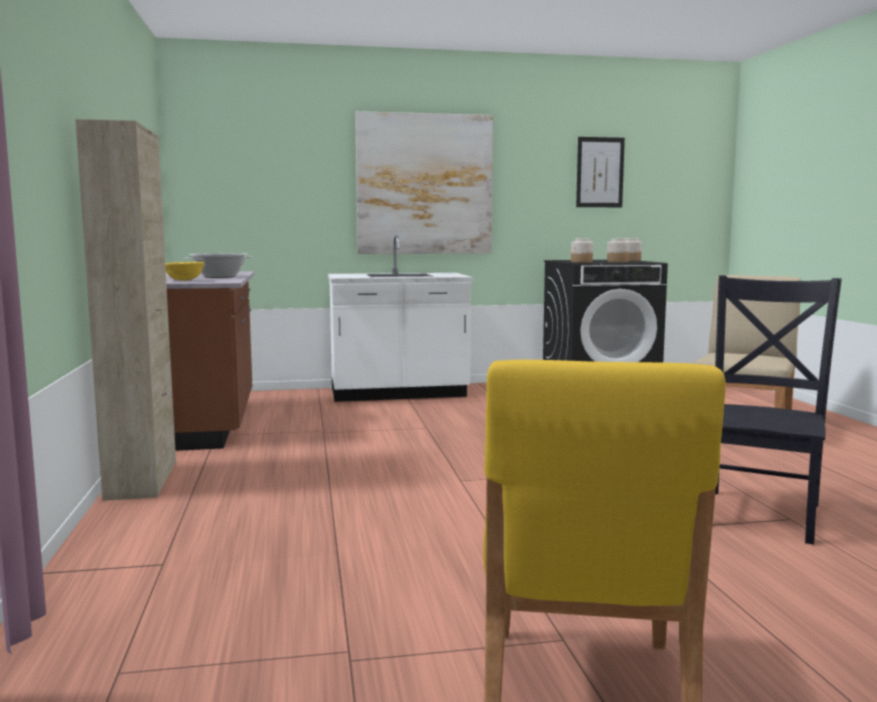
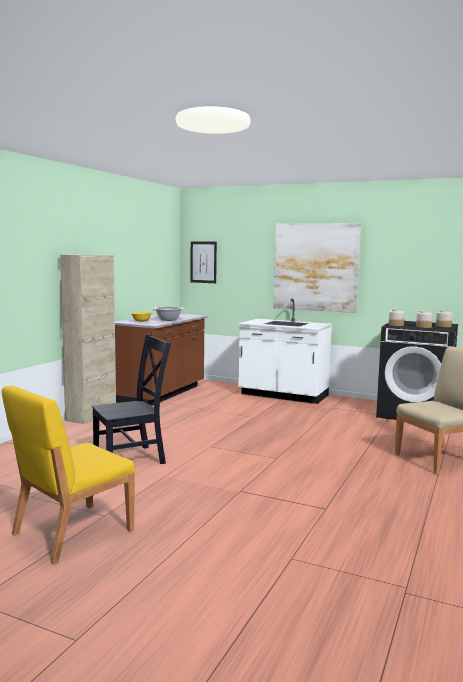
camera: 35 degrees right, 0 degrees up
picture [576,137,625,207] -> picture moved to [190,241,217,283]
black chair [715,275,842,545] -> black chair moved to [92,334,172,464]

